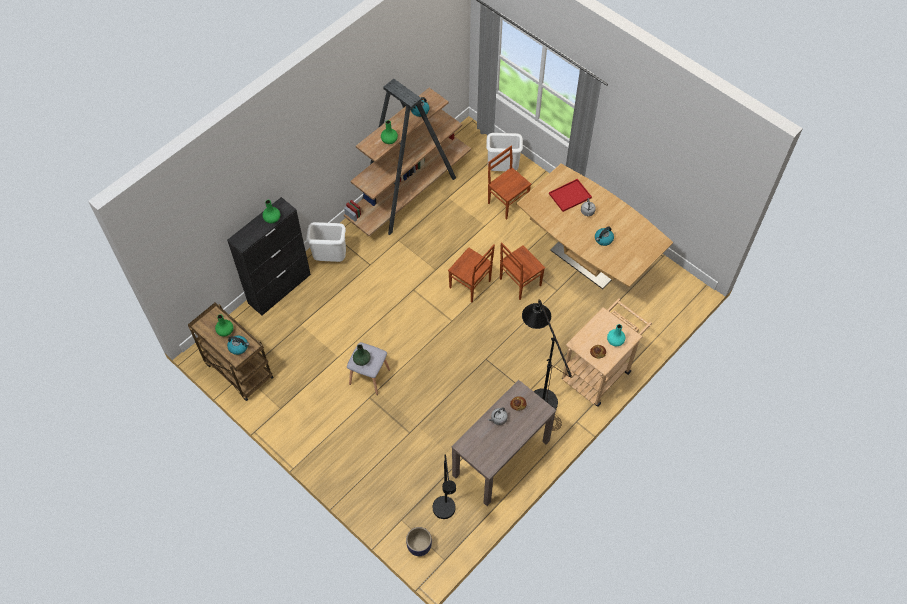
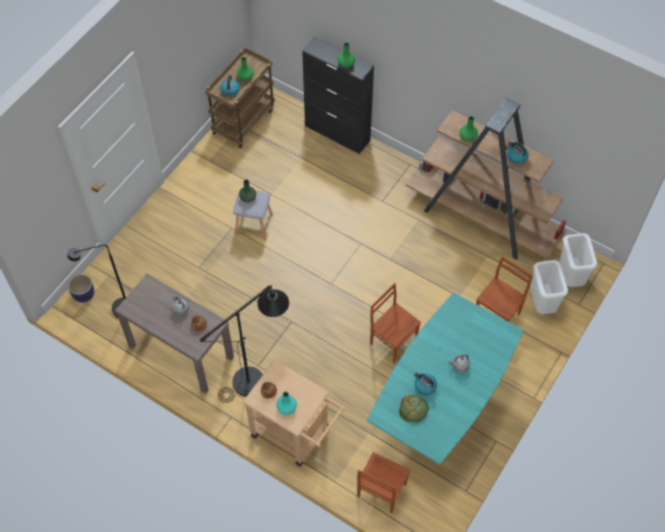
camera: 80 degrees right, 0 degrees up
white trash can [306,222,346,262] -> white trash can moved to [560,233,597,287]
brown chair [448,244,495,302] -> brown chair moved to [357,452,410,513]
brown dining table [516,164,673,289] -> turquoise dining table [367,292,524,465]
red tray [549,179,592,212] -> none
none -> bread [399,395,429,423]

